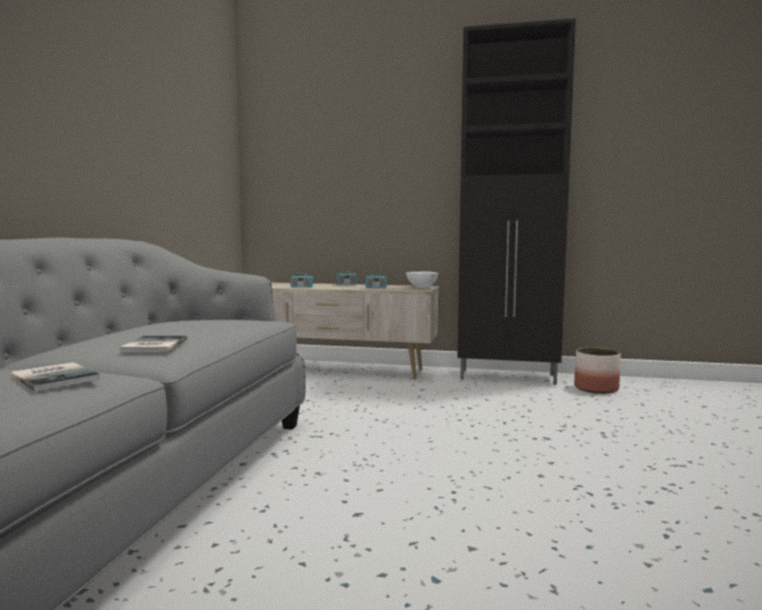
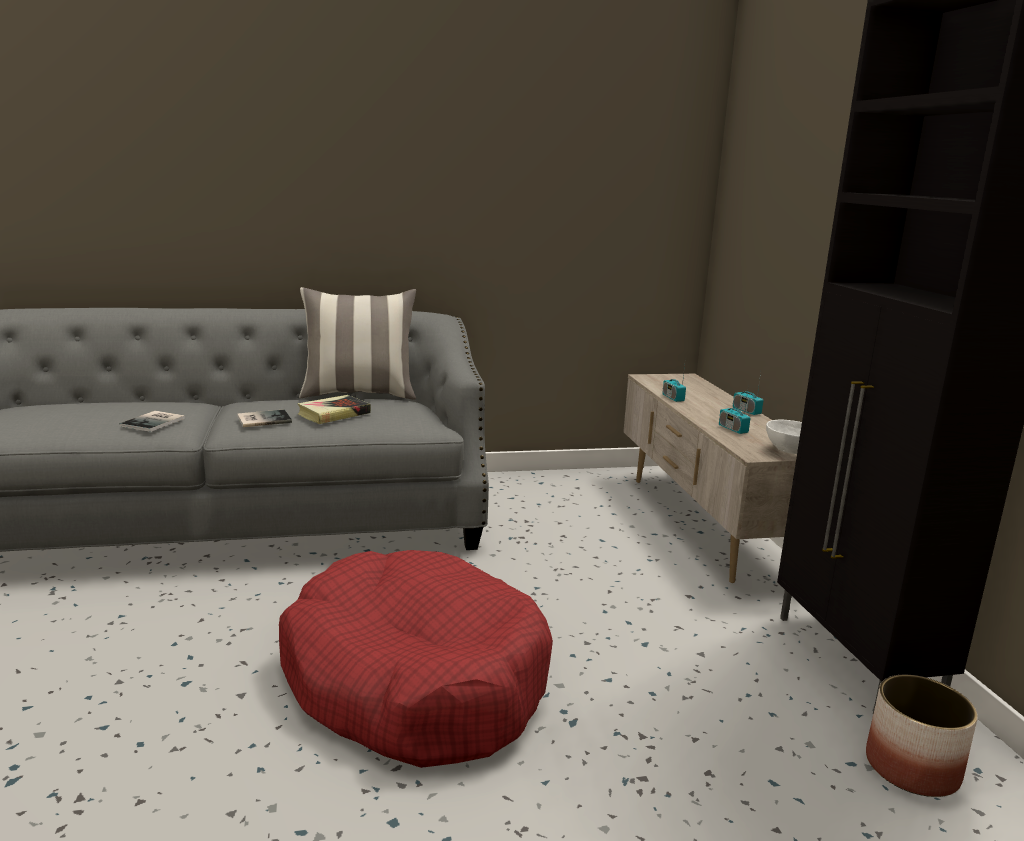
camera: 65 degrees right, 10 degrees up
none -> red dog bed [279,550,553,768]
none -> book [297,395,371,424]
none -> pillow [299,287,416,400]

